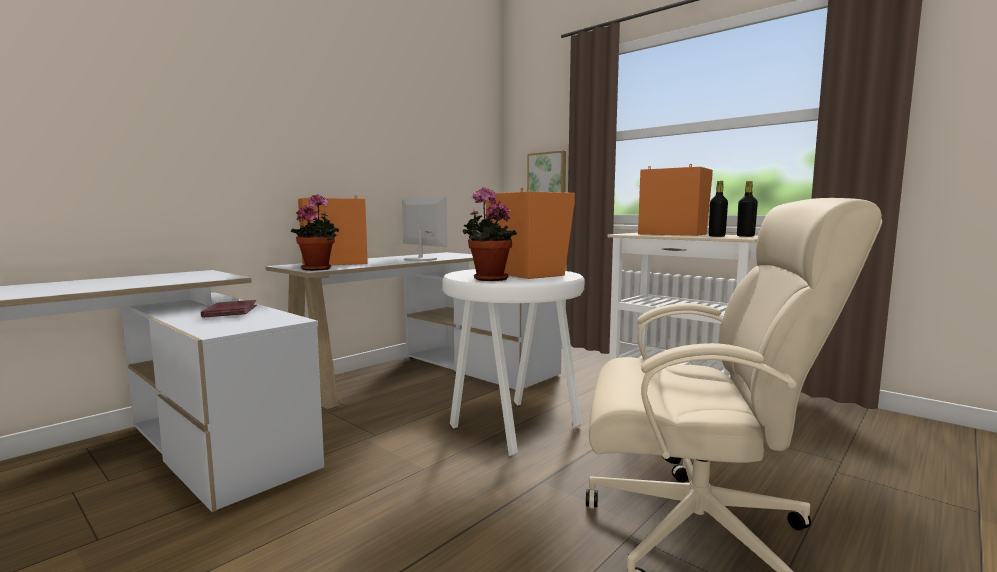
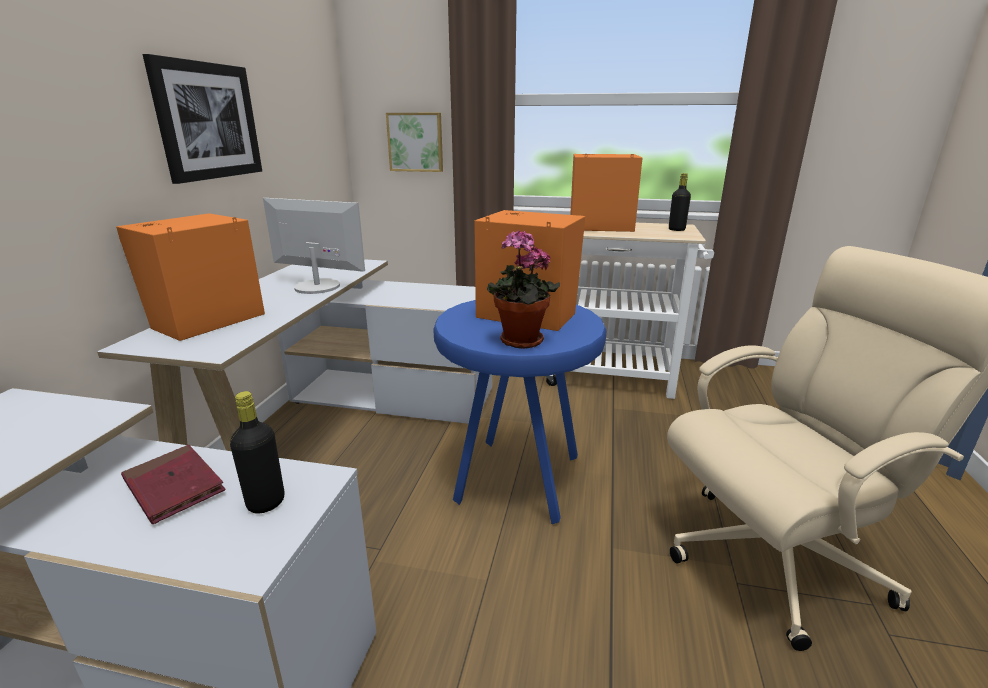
camera: 30 degrees left, 15 degrees up
potted plant [291,194,339,271] -> none
white stool [442,269,585,456] -> blue stool [433,300,607,524]
black bottle [709,181,728,237] -> black bottle moved to [230,391,284,514]
none -> picture [143,54,262,184]

